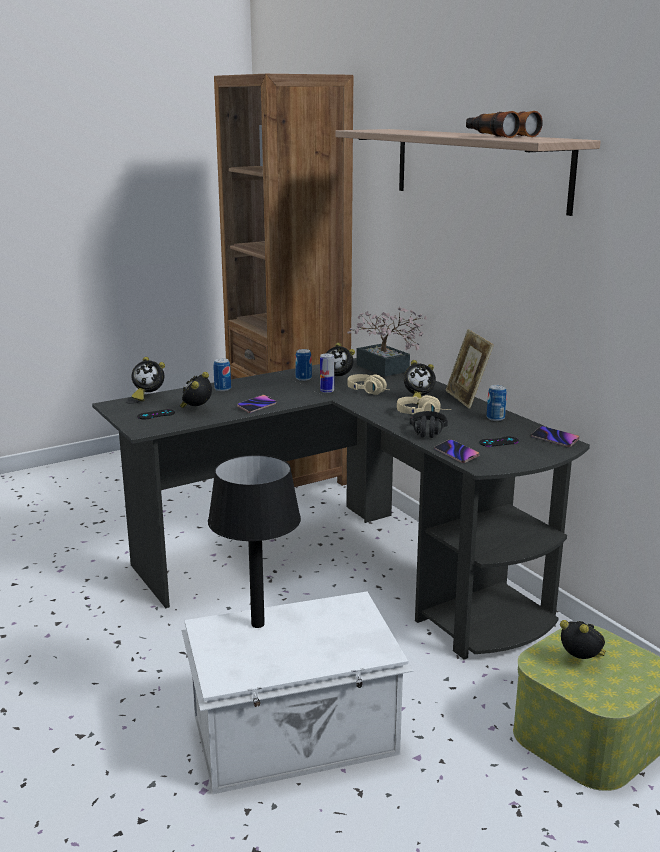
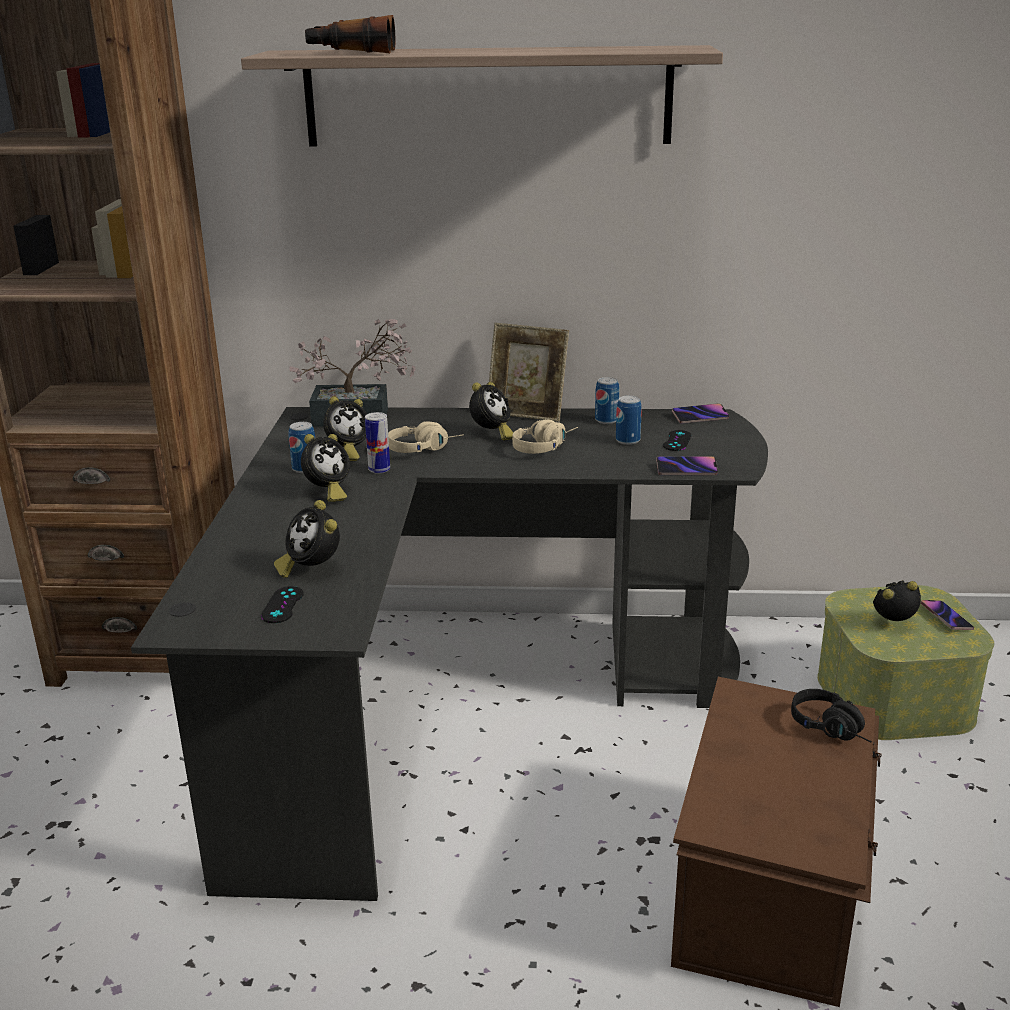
camera: 55 degrees left, 5 degrees up
alarm clock [131,357,165,401] -> alarm clock moved to [301,434,350,502]
white storage box [182,591,414,794] -> brown storage box [671,677,882,1007]
black table lamp [208,455,301,628] -> none
can [214,358,231,391] -> can moved to [616,395,642,445]
phone [237,395,277,413] -> phone moved to [921,600,974,630]
black headphones [410,411,448,438] -> black headphones moved to [791,689,872,743]
binoculars [466,111,543,138] -> binoculars moved to [305,15,395,53]

